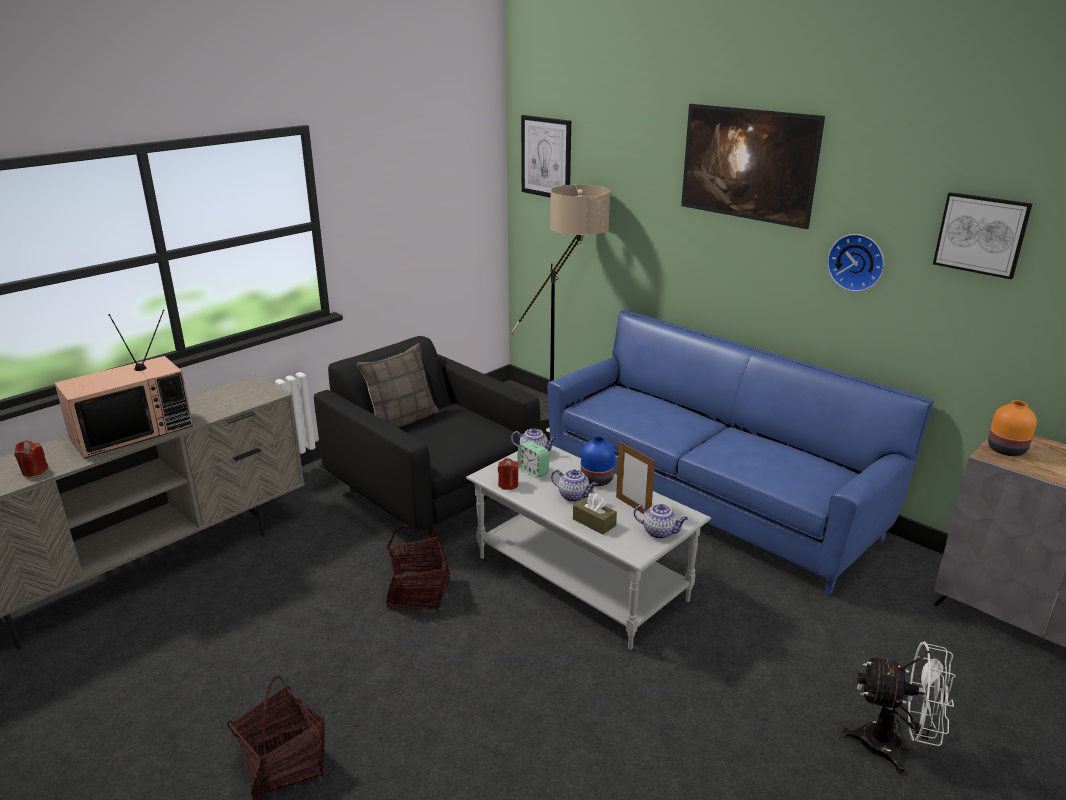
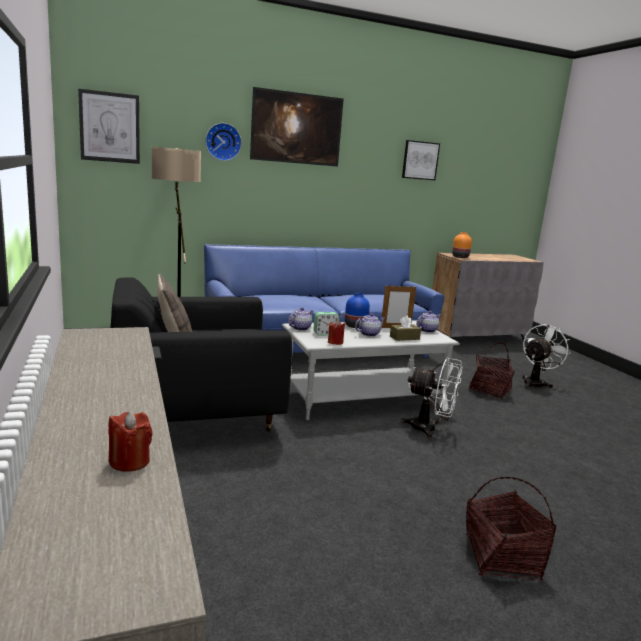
camera: 65 degrees left, 10 degrees down
television [54,310,193,458] -> none
basket [386,527,450,611] -> basket moved to [469,343,515,400]
wall clock [827,234,884,292] -> wall clock moved to [205,123,242,161]
none -> white fan [401,358,463,438]

